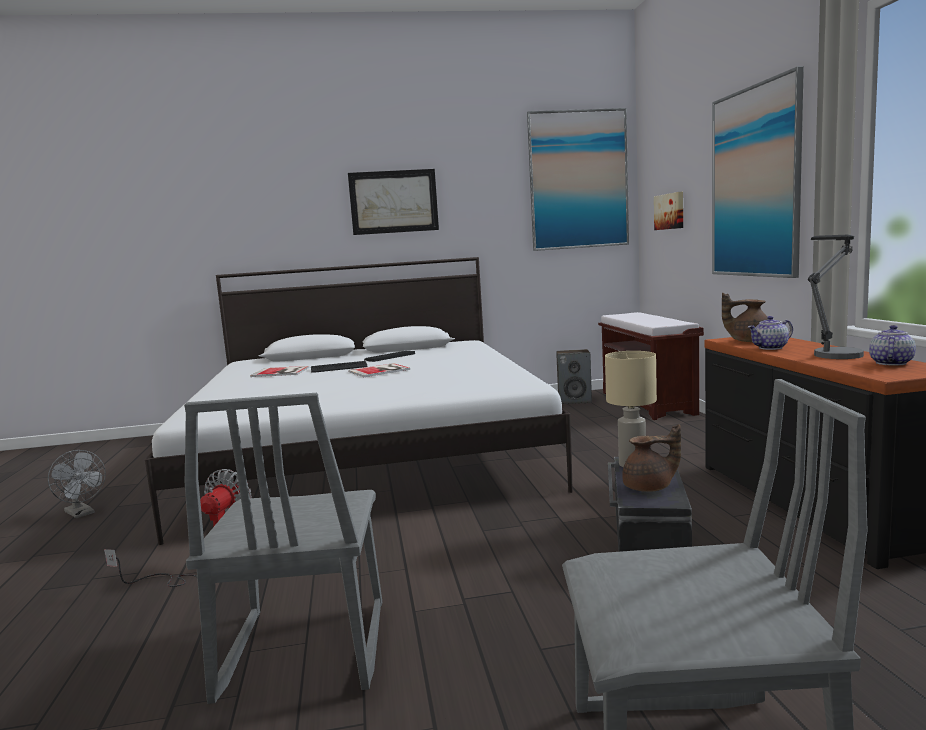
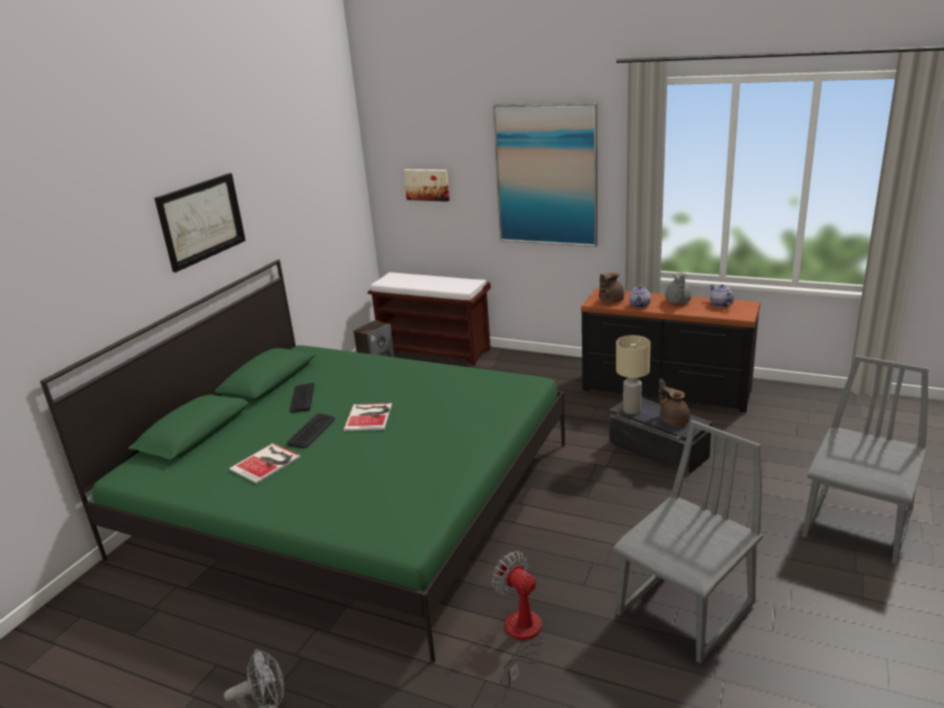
camera: 55 degrees left, 15 degrees up
white bed [145,257,573,545] -> green bed [40,259,565,662]
grey chair [184,393,382,704] -> grey chair turned 75 degrees counterclockwise [613,420,763,664]
picture [527,108,629,251] -> none
brown teapot [622,424,681,492] -> brown teapot turned 60 degrees counterclockwise [659,379,690,426]
table lamp [808,235,864,359] -> grey teapot [665,272,691,304]

